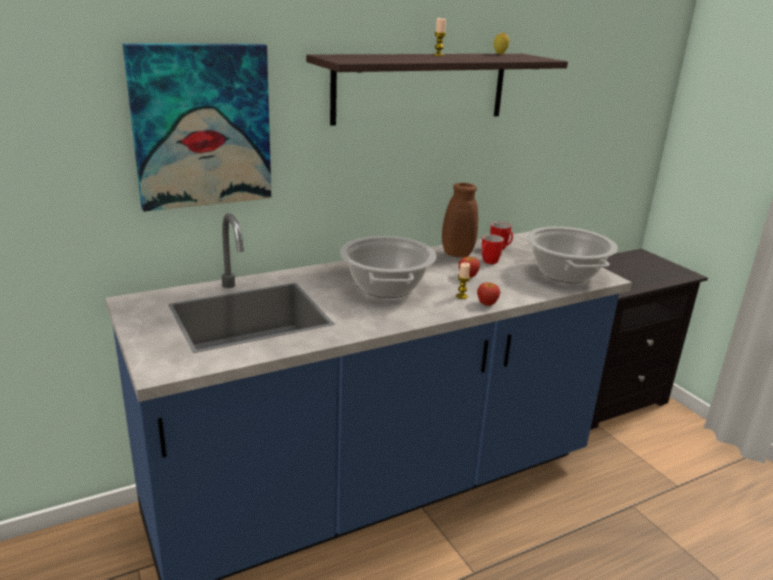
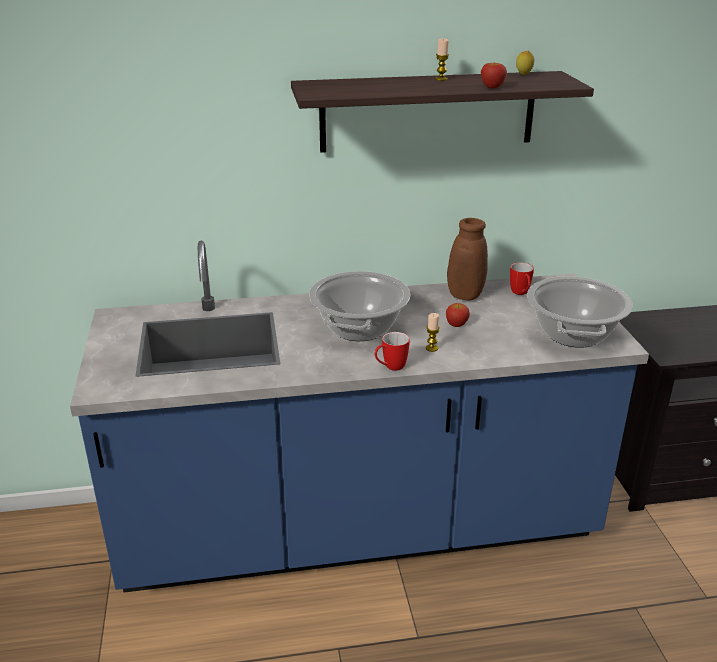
camera: 20 degrees right, 5 degrees up
picture [123,43,271,212] -> none
apple [477,283,500,306] -> apple moved to [481,63,507,89]
mug [481,234,504,264] -> mug moved to [375,332,410,371]

